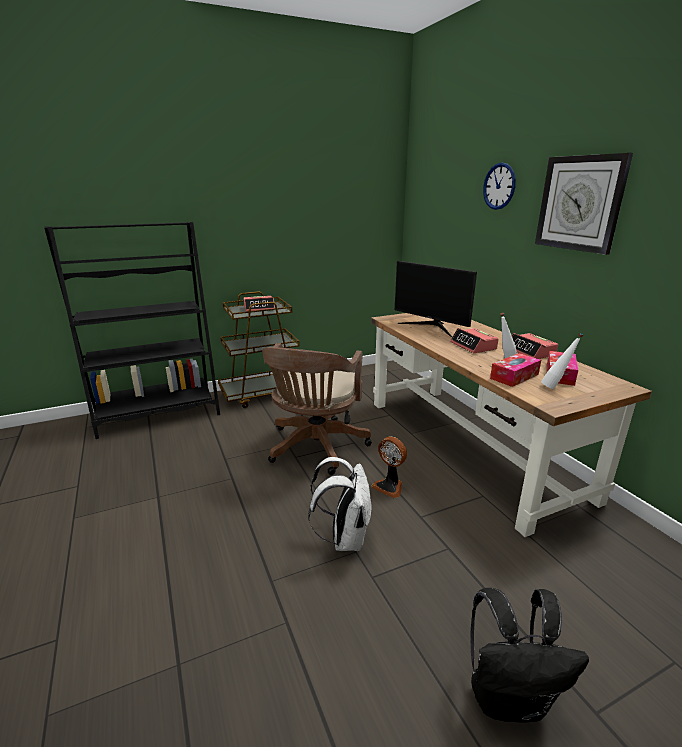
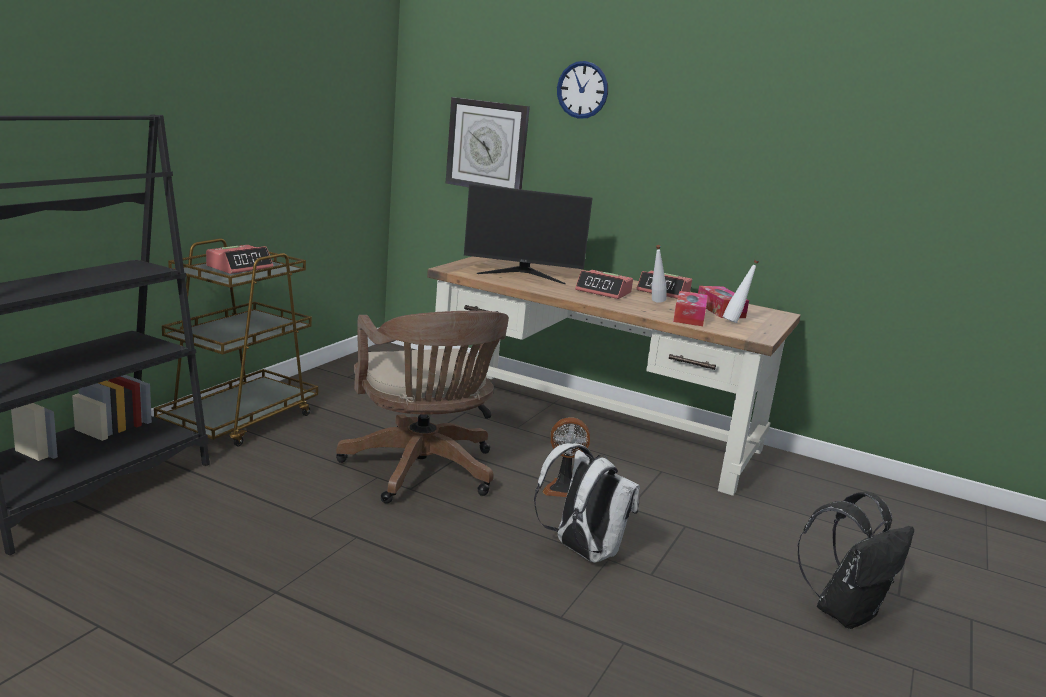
camera: 40 degrees left, 5 degrees down
wall clock [535,153,633,255] -> wall clock moved to [446,97,530,190]

